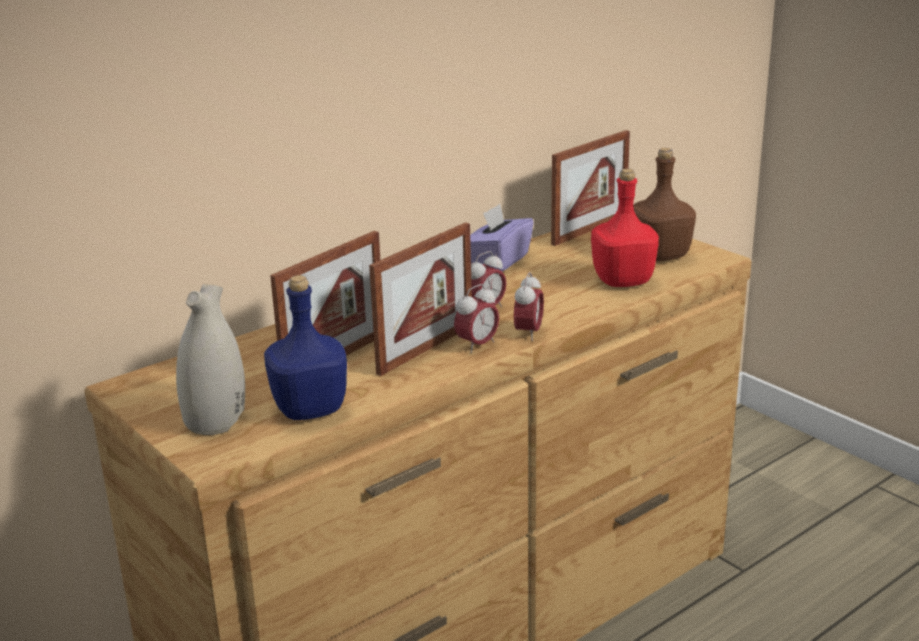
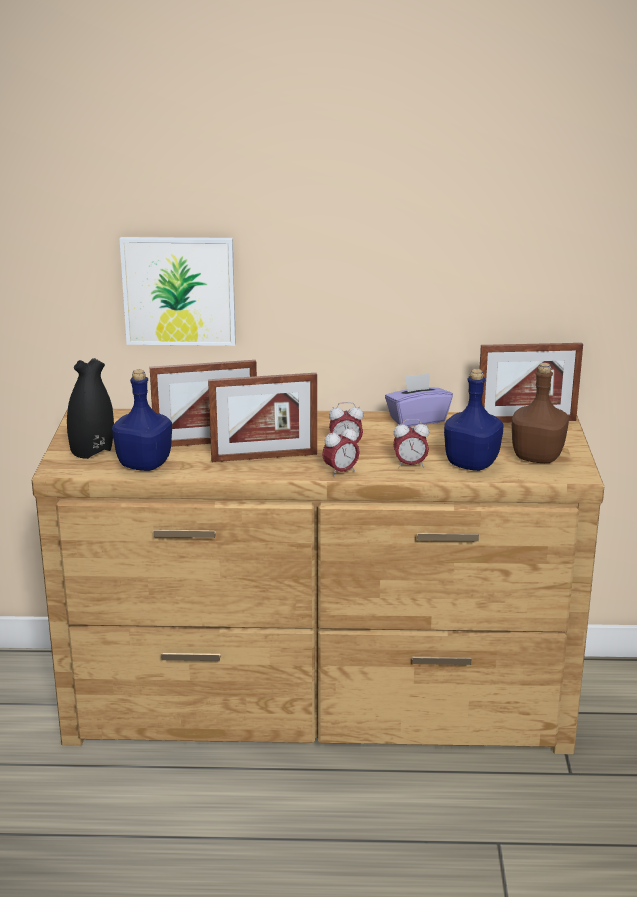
camera: 40 degrees right, 0 degrees up
white vase [176,284,245,435] -> black vase [67,358,114,459]
alarm clock [454,284,499,353] -> alarm clock moved to [393,419,429,468]
red bottle [591,169,659,287] -> blue bottle [444,369,504,471]
none -> picture [119,237,236,346]

